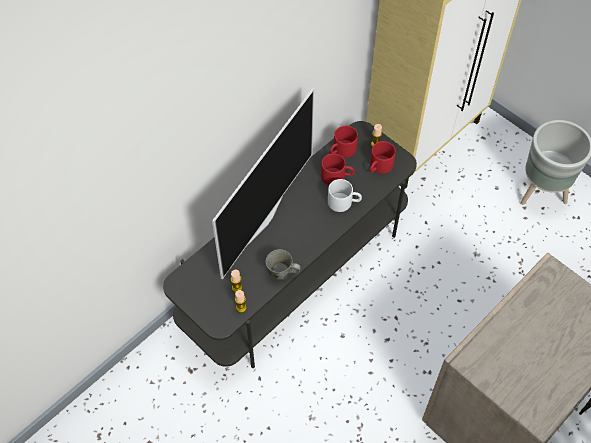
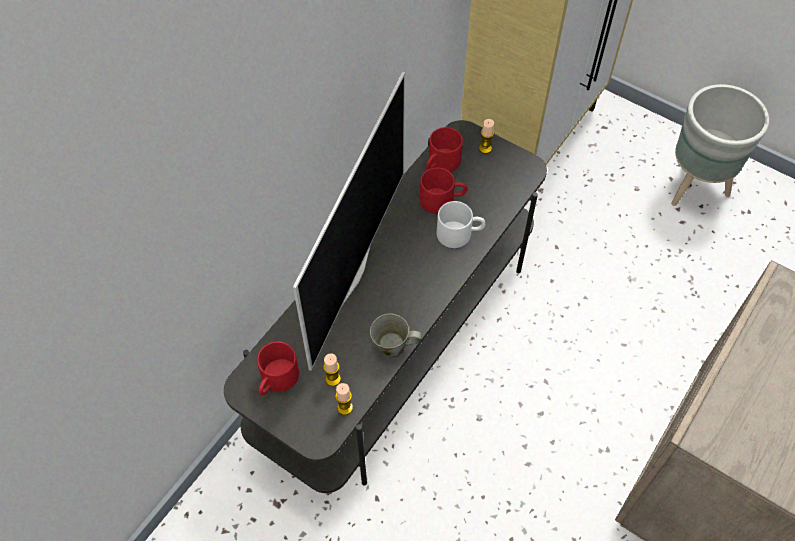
camera: 10 degrees left, 0 degrees up
red mug [370,141,396,174] -> red mug moved to [257,341,299,395]

